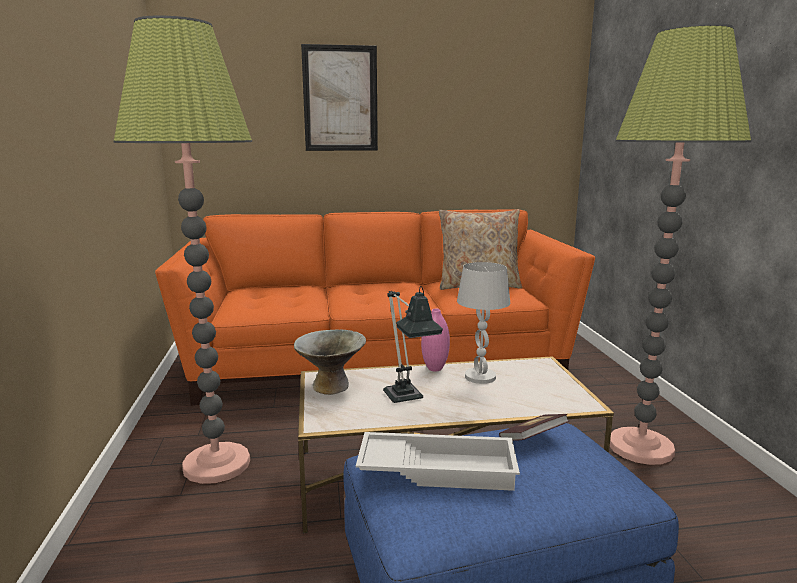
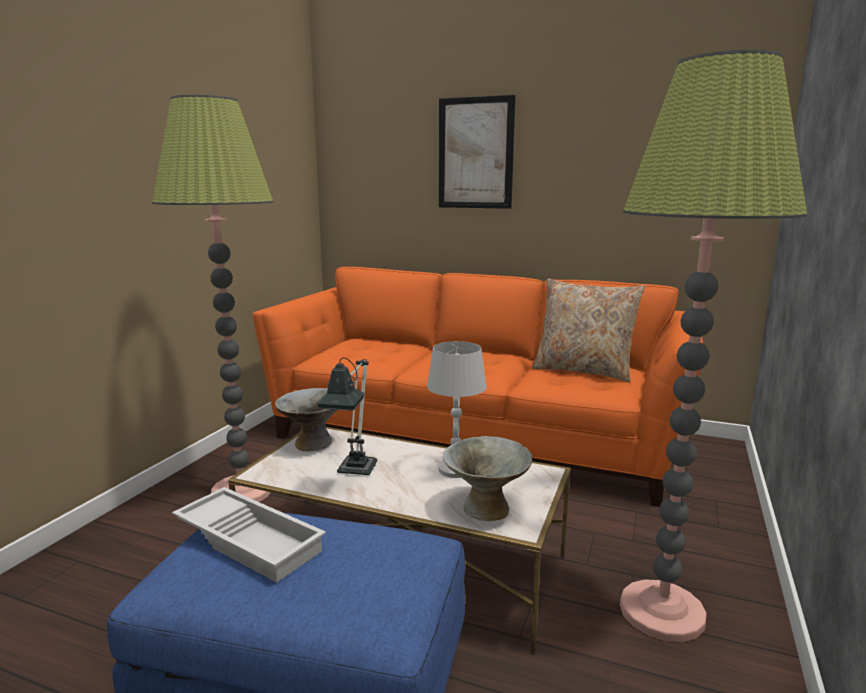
camera: 30 degrees right, 0 degrees up
pink vase [421,309,450,372] -> none
book [499,414,569,441] -> none
none -> grey bowl [443,436,532,521]

